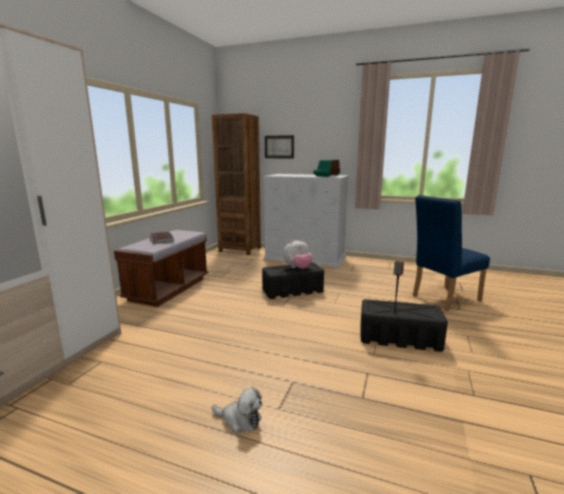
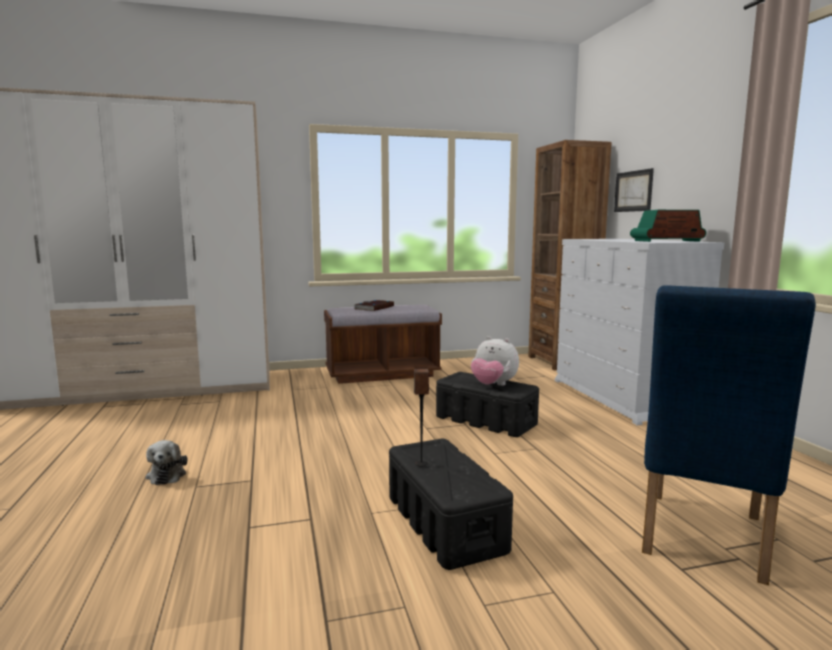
camera: 55 degrees right, 5 degrees down
blue chair [413,195,490,311] -> blue chair turned 90 degrees counterclockwise [642,285,816,585]

